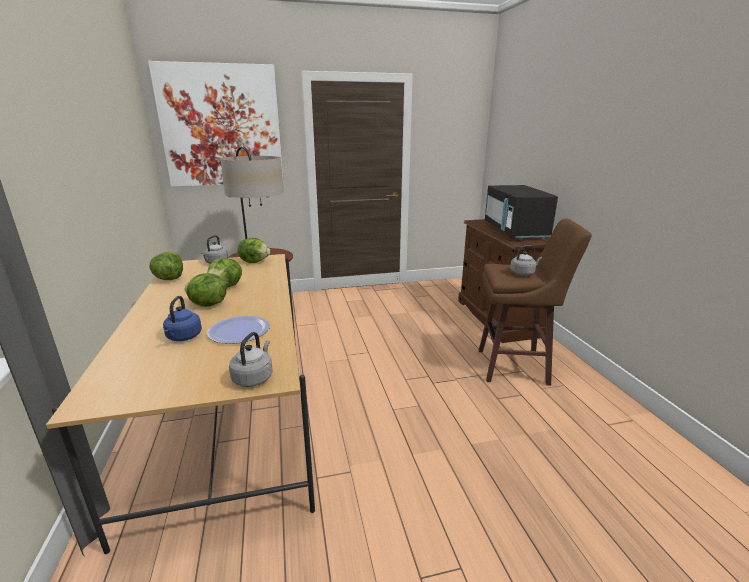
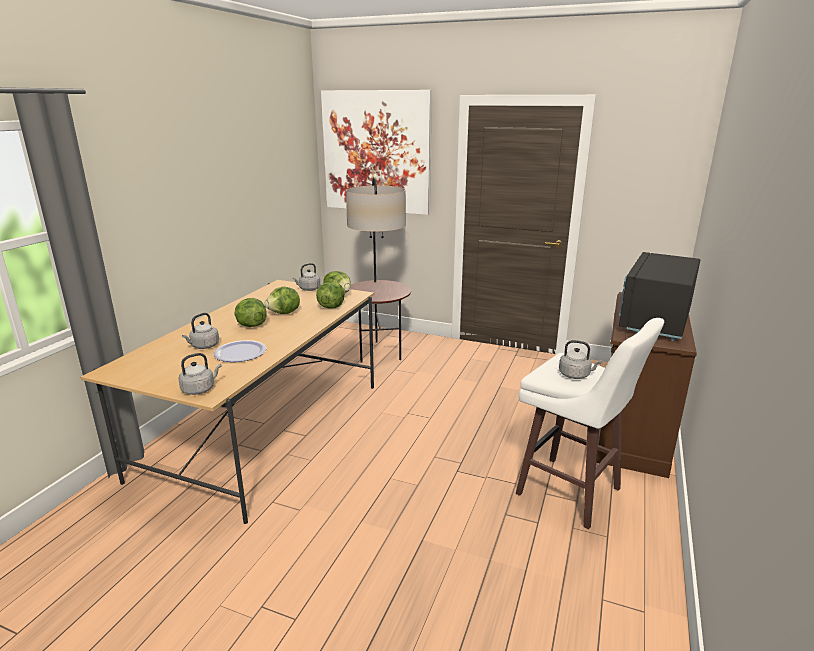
camera: 35 degrees right, 0 degrees up
lettuce [150,252,183,280] -> lettuce moved to [316,282,344,309]
blue kettle [163,296,202,341] -> grey kettle [182,313,219,349]
brown stool [479,219,592,386] -> white stool [515,318,664,530]

